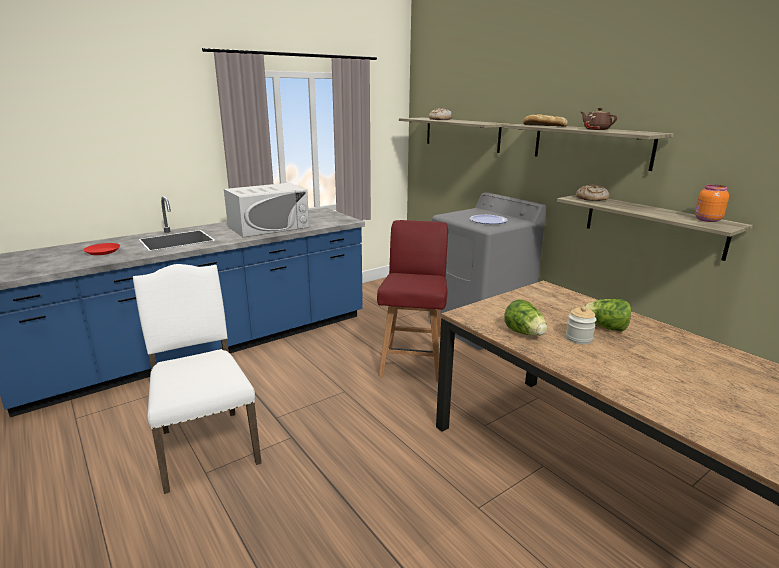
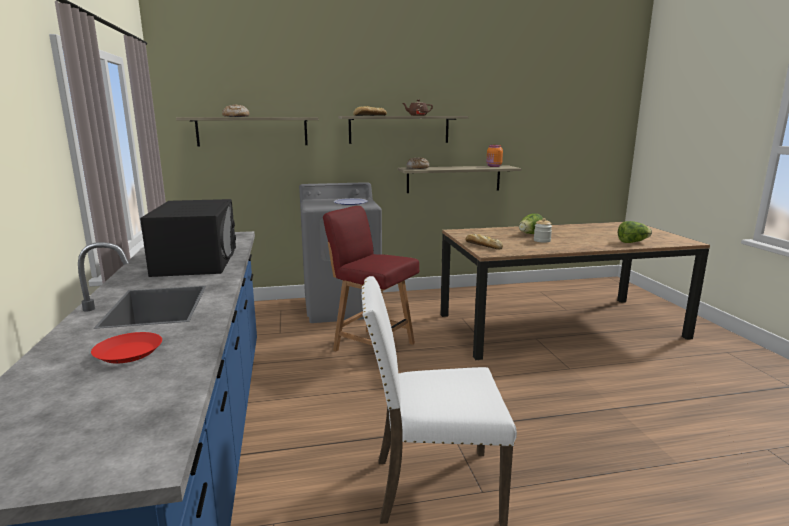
camera: 65 degrees left, 5 degrees down
white microwave [224,183,309,238] -> black microwave [140,199,236,277]
lettuce [504,299,547,336] -> lettuce moved to [618,221,652,243]
none -> bread [465,234,503,249]

